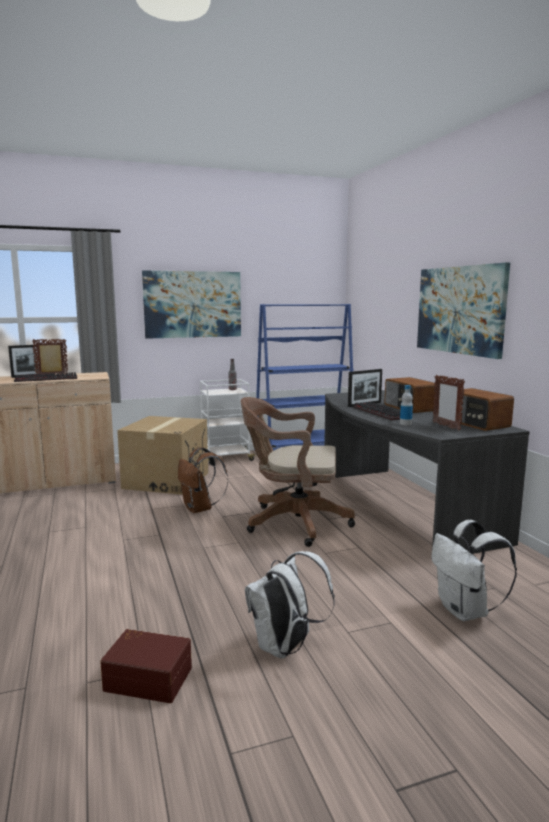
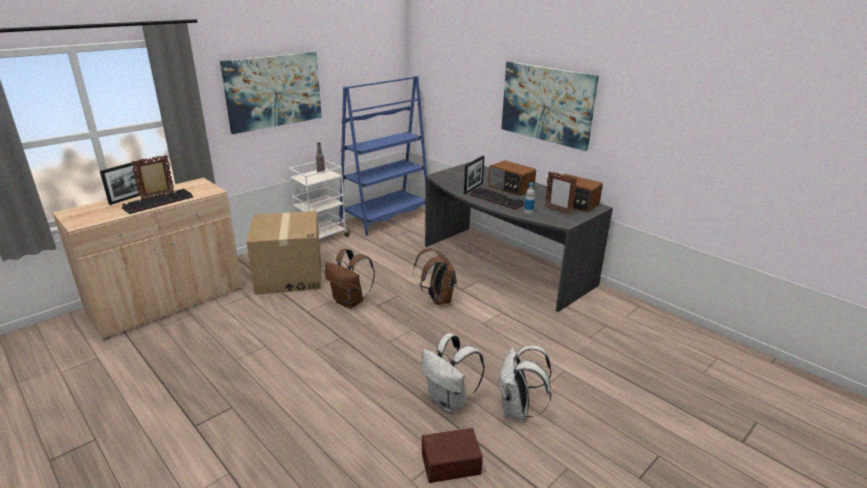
camera: 25 degrees left, 15 degrees up
brown office chair [241,397,355,547] -> brown backpack [413,248,457,305]
white backpack [432,520,517,621] -> white backpack moved to [421,333,485,412]

